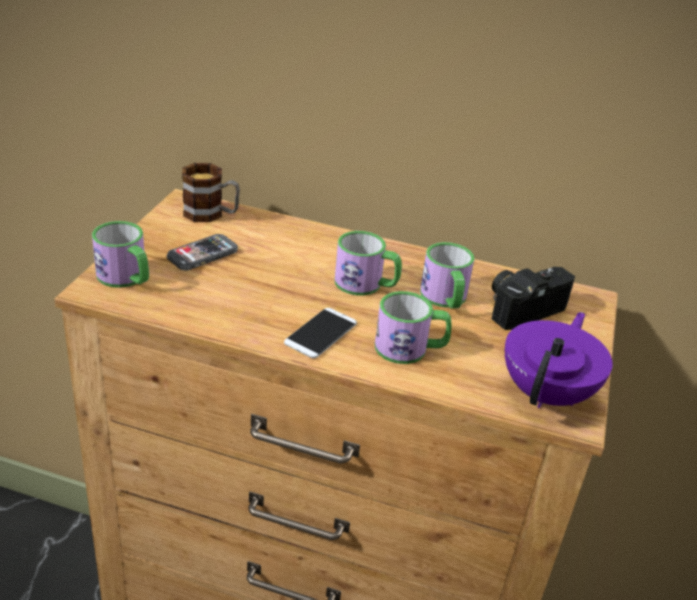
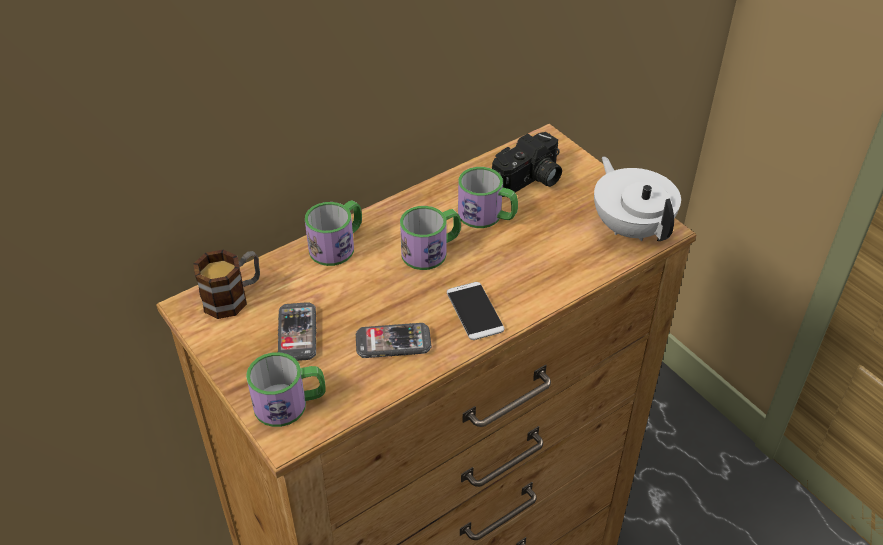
camera: 50 degrees left, 10 degrees up
mug [375,291,451,364] -> mug moved to [305,200,362,266]
camera [492,267,575,330] -> camera turned 135 degrees counterclockwise [492,132,562,197]
purple teapot [505,312,613,408] -> white teapot [594,156,681,241]
none -> phone [356,323,432,358]

